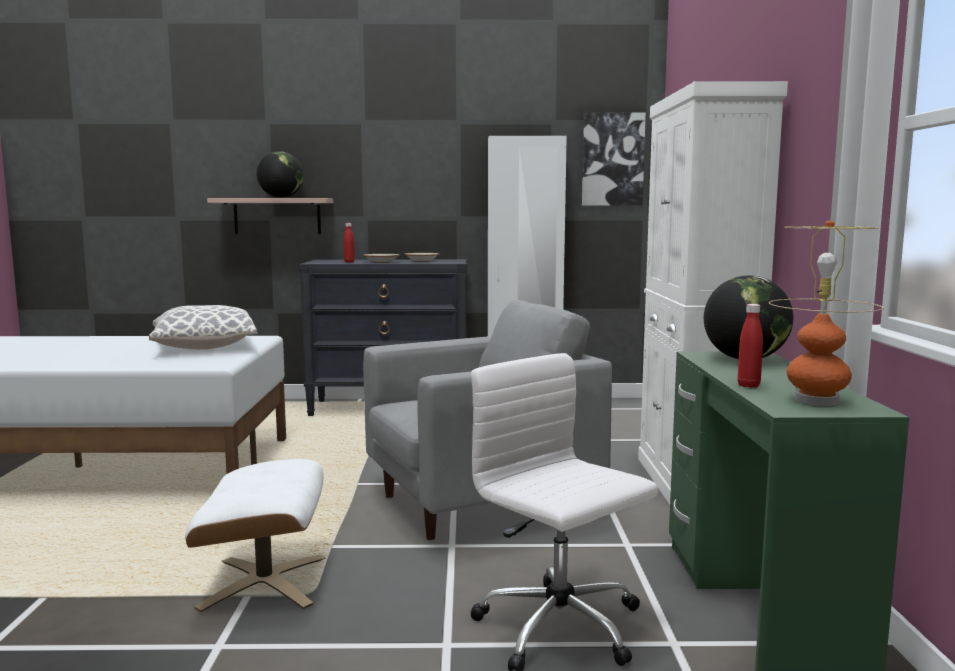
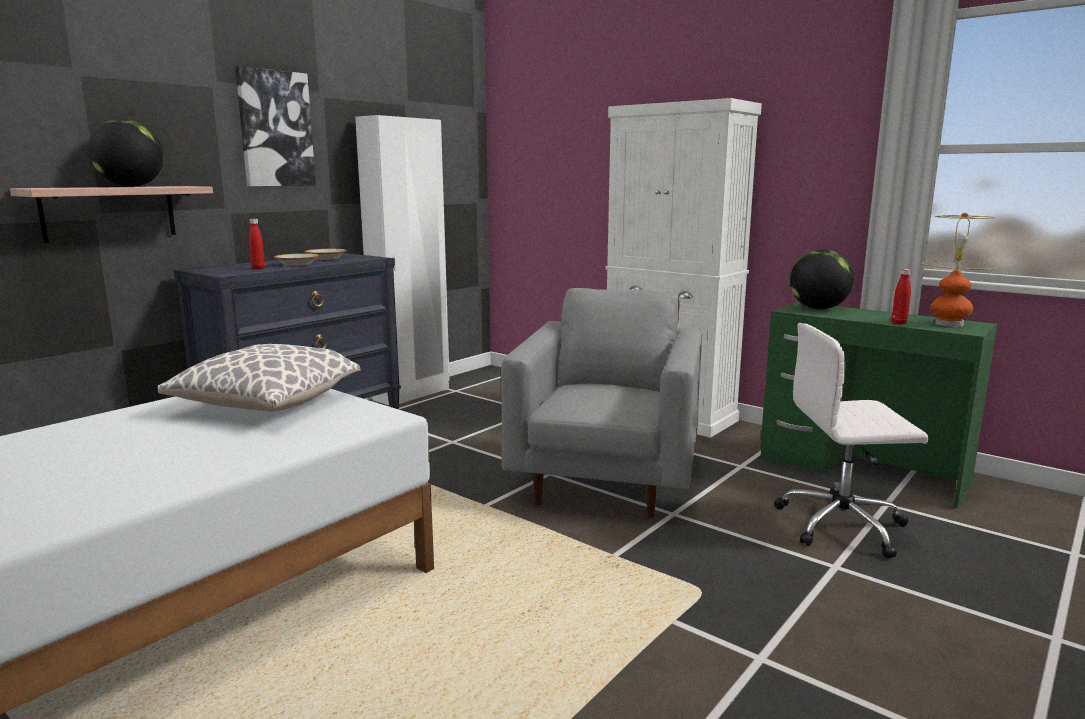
camera: 50 degrees left, 5 degrees up
white ottoman [185,459,326,613] -> none
picture [582,112,646,206] -> picture moved to [235,66,316,186]

